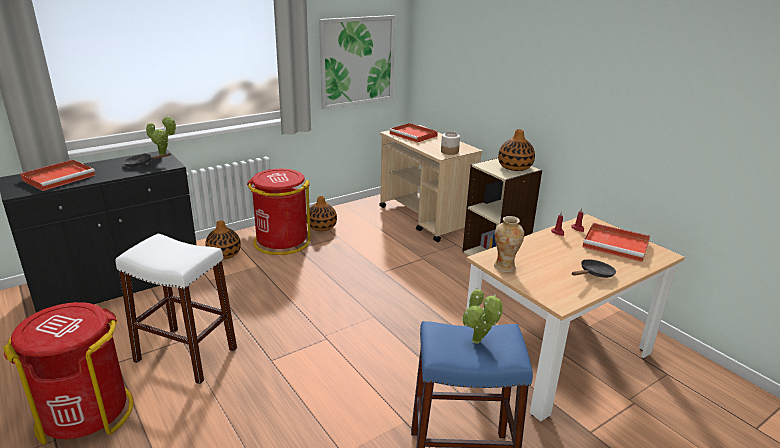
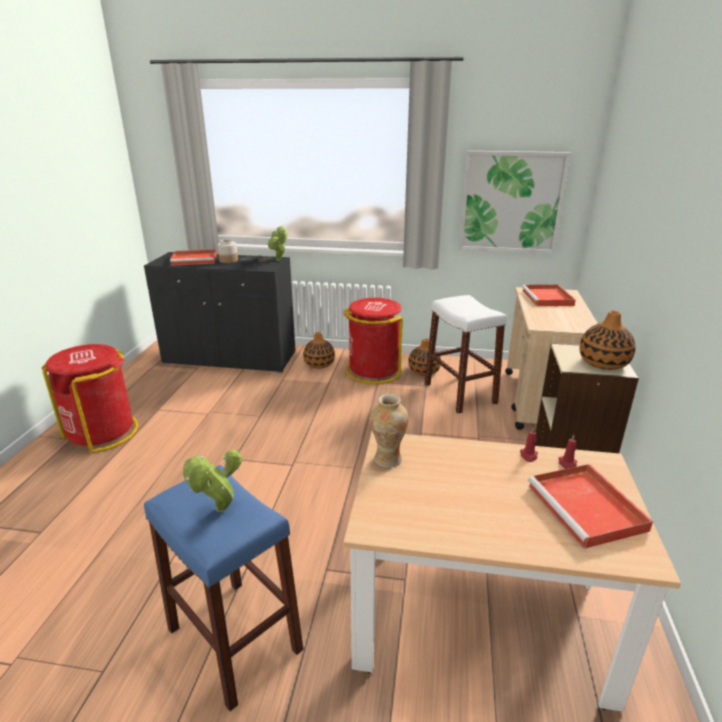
camera: 45 degrees right, 0 degrees up
white stool [116,233,237,384] -> white stool moved to [425,295,507,414]
jar [441,131,460,155] -> jar moved to [217,239,238,263]
black frying pan [572,259,616,278] -> none

